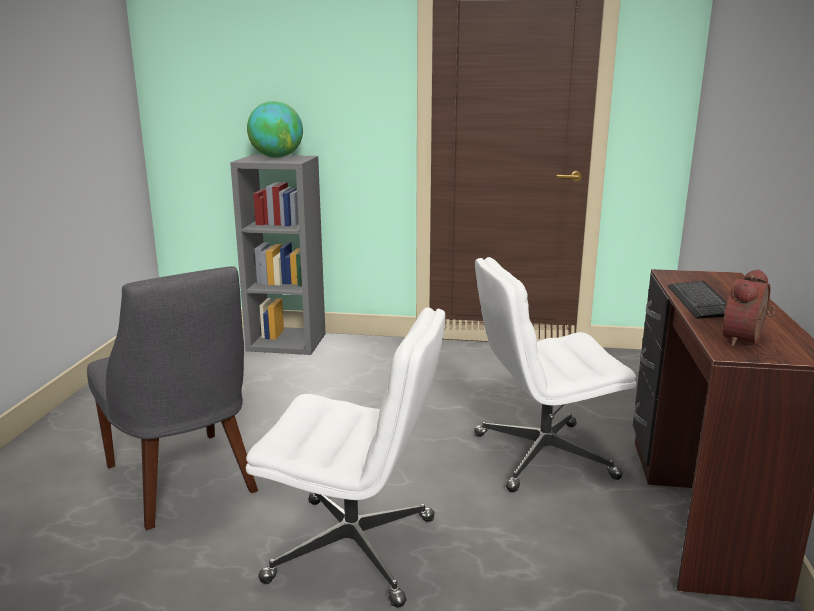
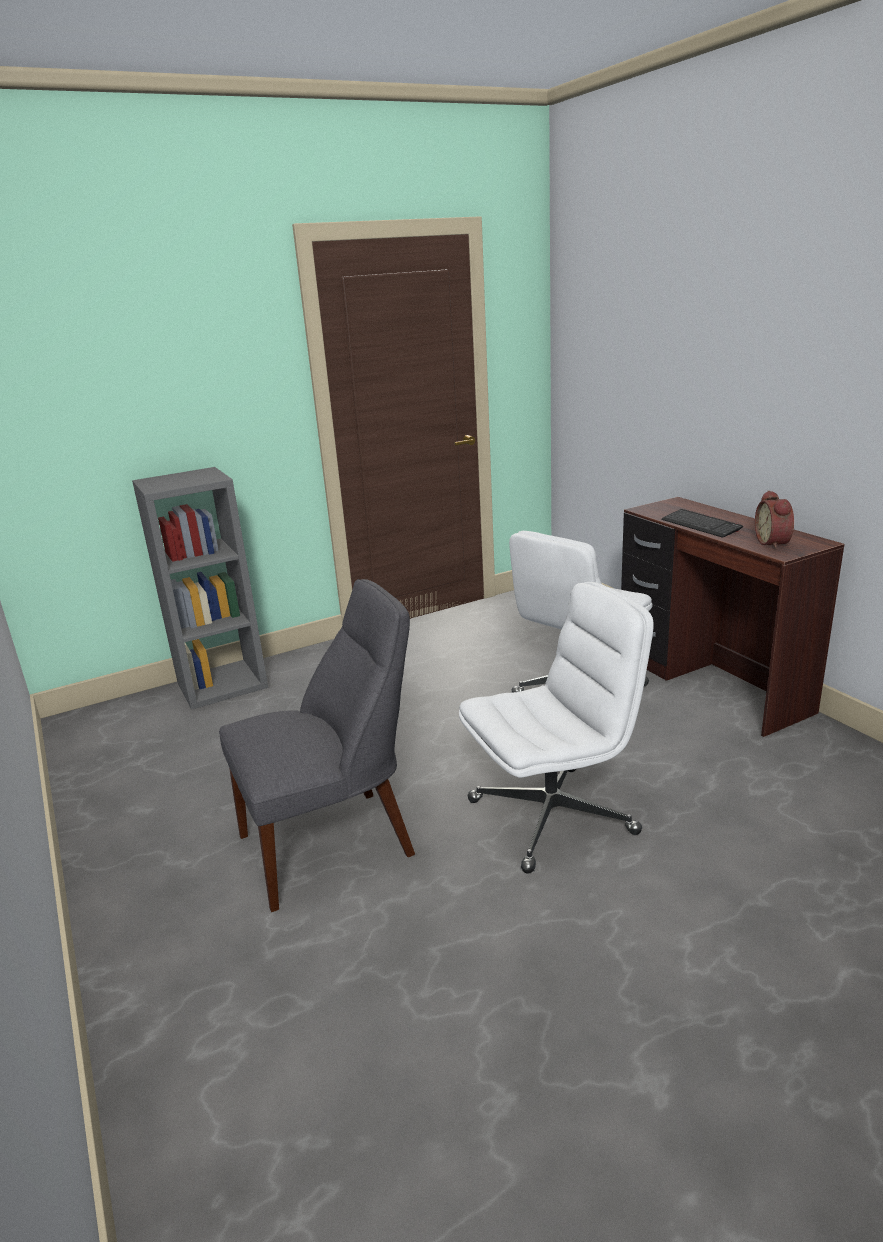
camera: 35 degrees left, 5 degrees up
grey chair [87,266,258,530] -> grey chair turned 45 degrees counterclockwise [219,579,415,912]
globe [247,101,303,158] -> none

